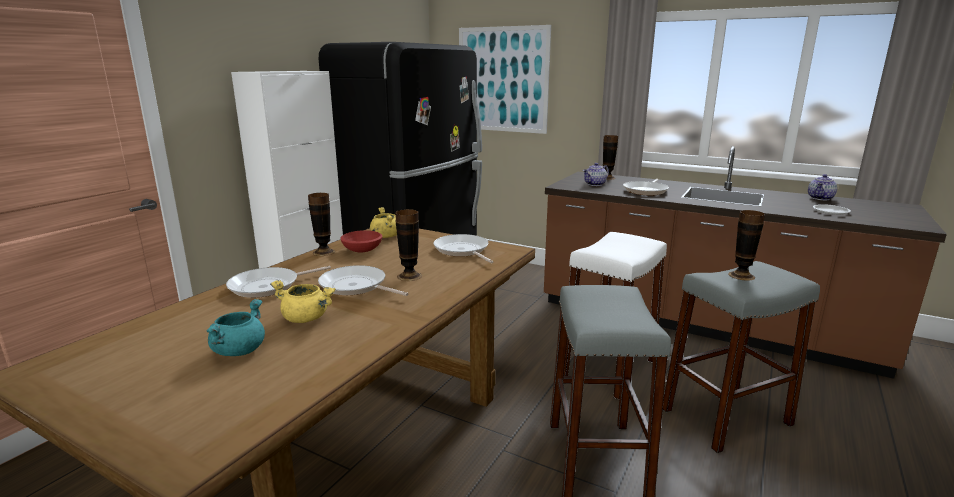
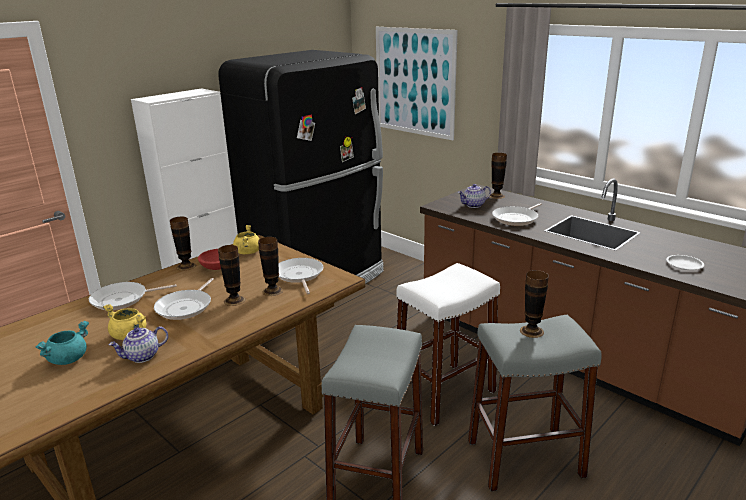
camera: 15 degrees right, 5 degrees up
frying pan [318,265,409,296] -> frying pan turned 120 degrees counterclockwise [154,278,214,320]
teapot [808,174,837,200] -> teapot moved to [108,326,168,363]
none -> vase [258,237,283,296]

